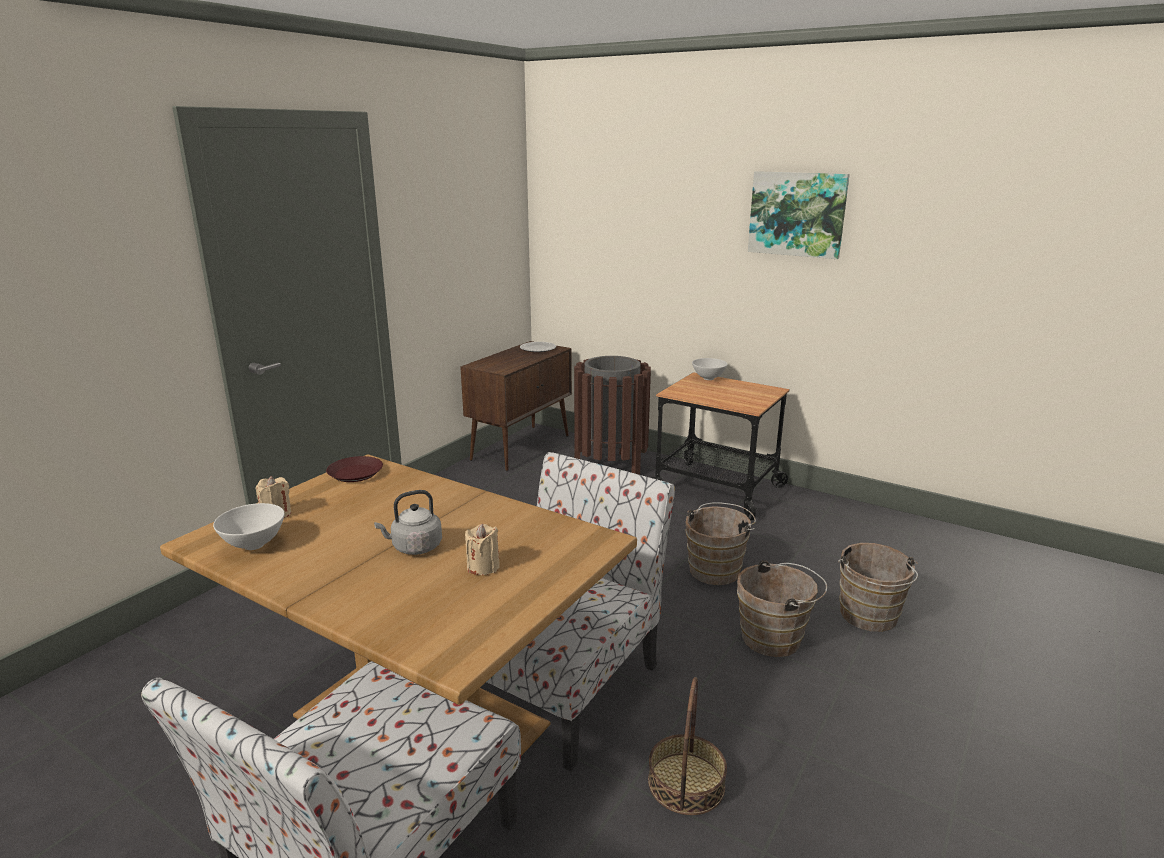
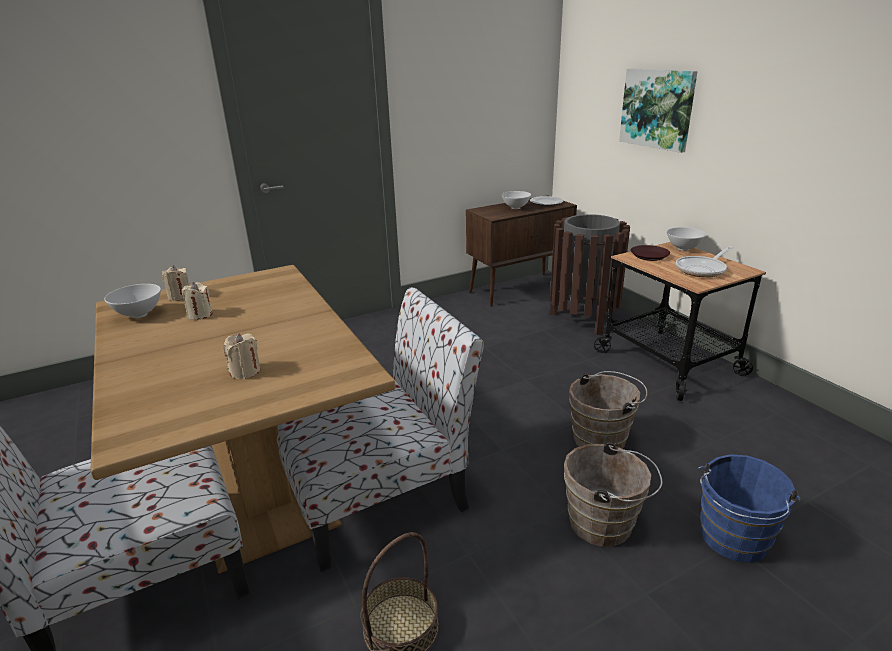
camera: 30 degrees right, 5 degrees up
brown plate [326,456,383,482] -> brown plate moved to [631,245,670,261]
grey kettle [374,490,442,555] -> none
picture [748,171,850,259] -> picture moved to [619,69,698,153]
brown bucket [838,543,918,632] -> blue bucket [698,454,801,563]
none -> beige candle [182,282,213,320]
none -> white bowl [502,191,531,209]
none -> frying pan [676,246,733,277]

